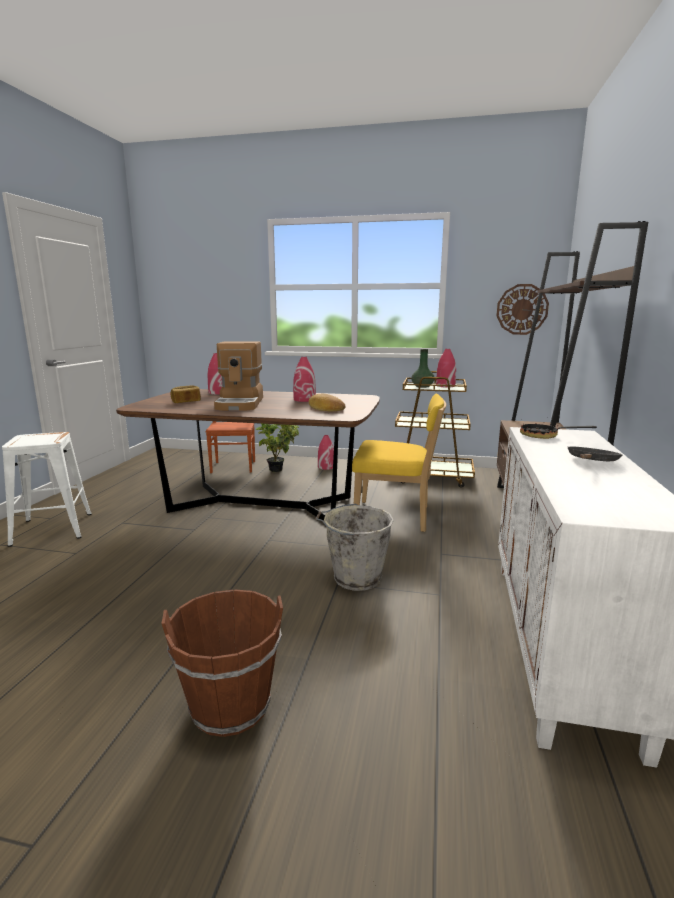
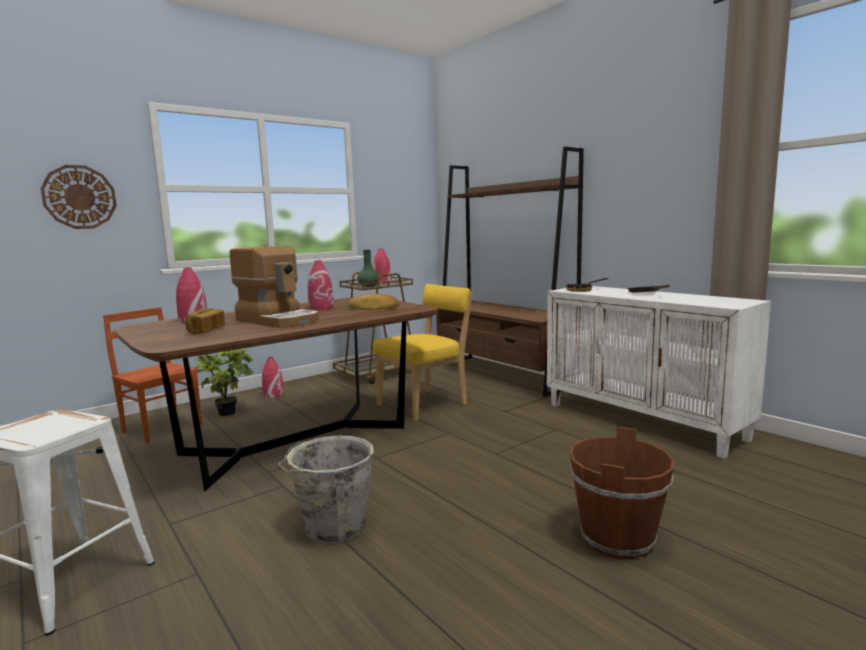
camera: 50 degrees left, 5 degrees down
grey bucket [315,504,394,591] -> grey bucket moved to [277,435,374,545]
wall clock [496,284,549,335] -> wall clock moved to [40,165,117,229]

